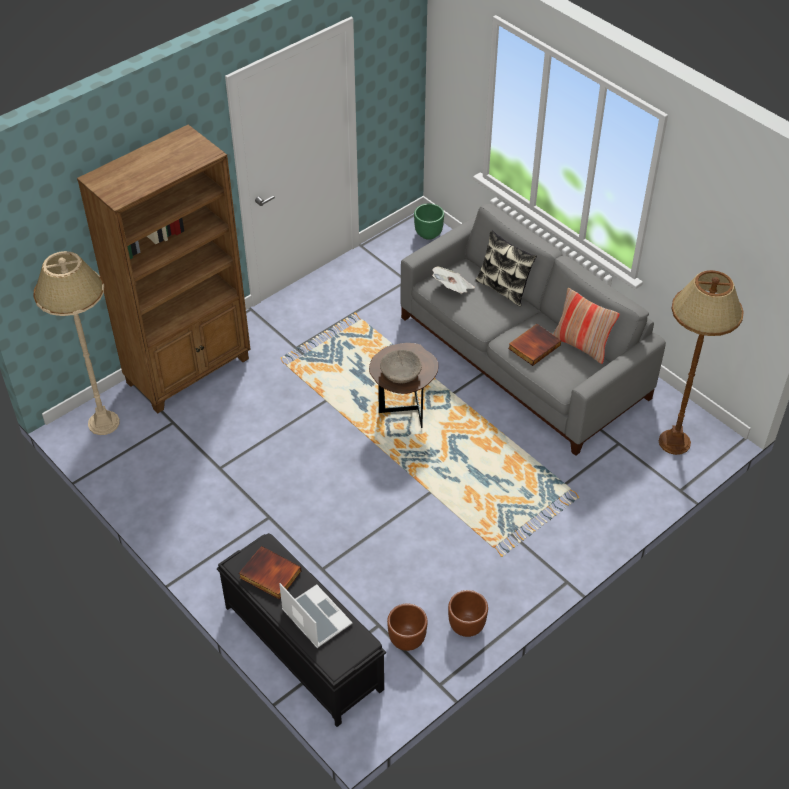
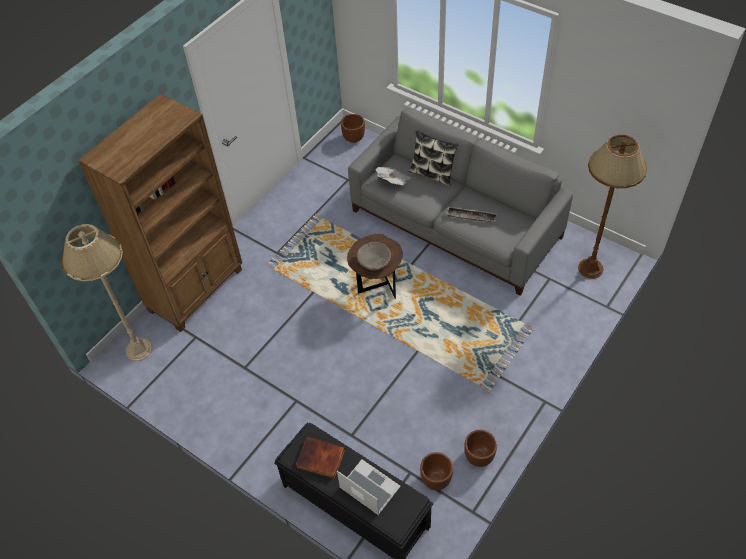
camera: 10 degrees left, 5 degrees up
green planter [414,203,444,240] -> brown planter [341,114,365,143]
book [508,324,561,366] -> tray [446,207,497,222]
pillow [553,288,620,364] -> none

